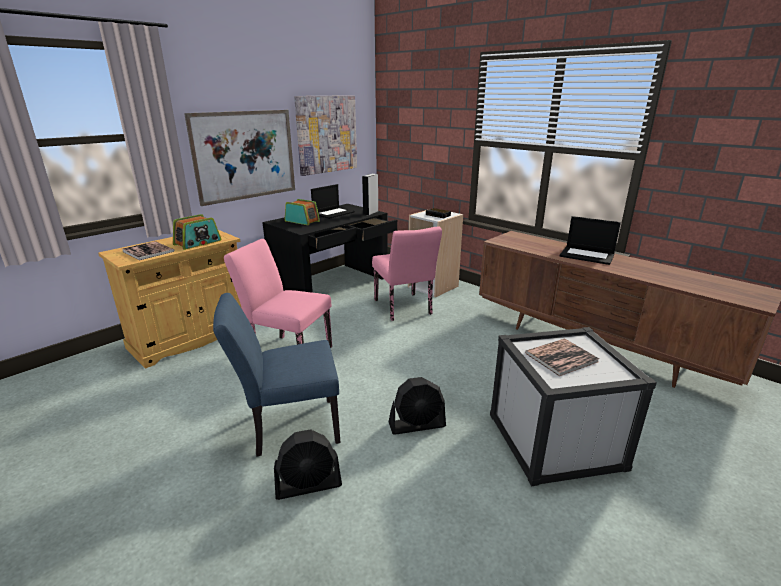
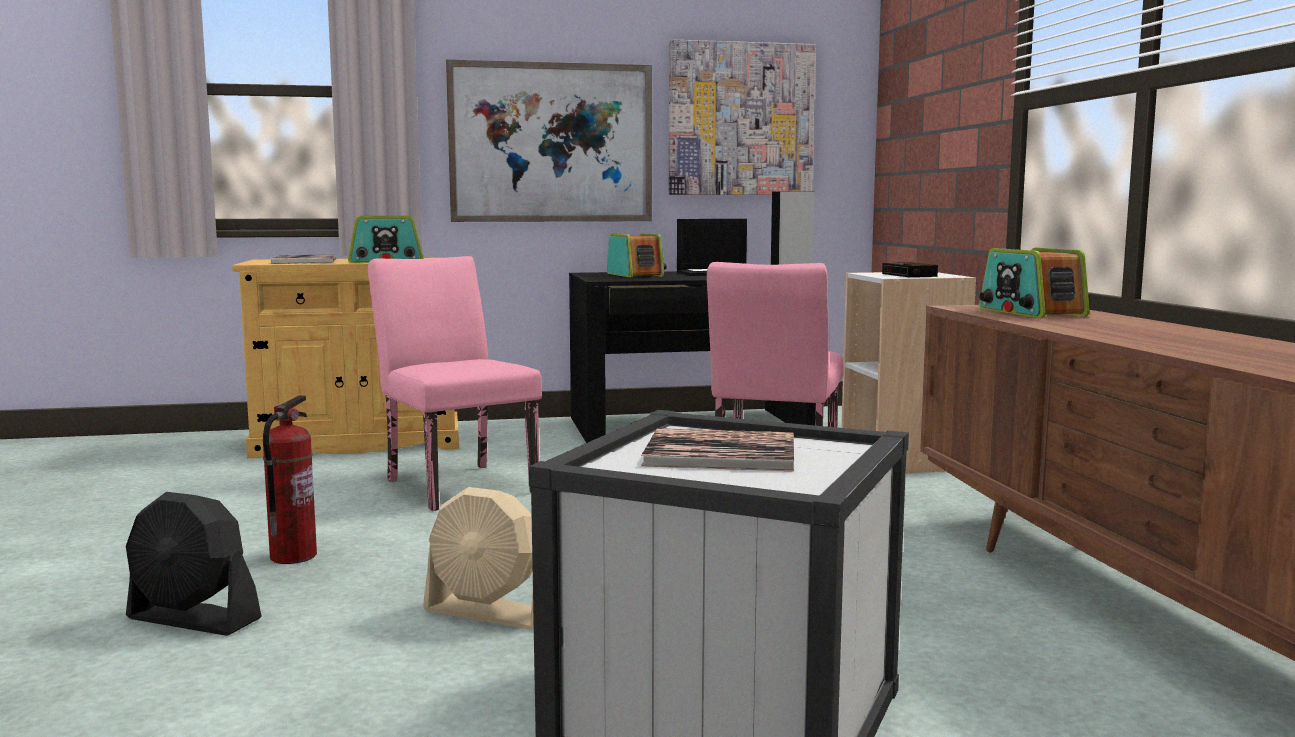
camera: 35 degrees right, 15 degrees down
blue chair [213,293,341,456] -> fire extinguisher [263,395,317,564]
black fan [389,377,446,435] -> beige fan [423,487,534,630]
laptop [560,216,621,265] -> none
none -> radio [979,248,1090,318]

